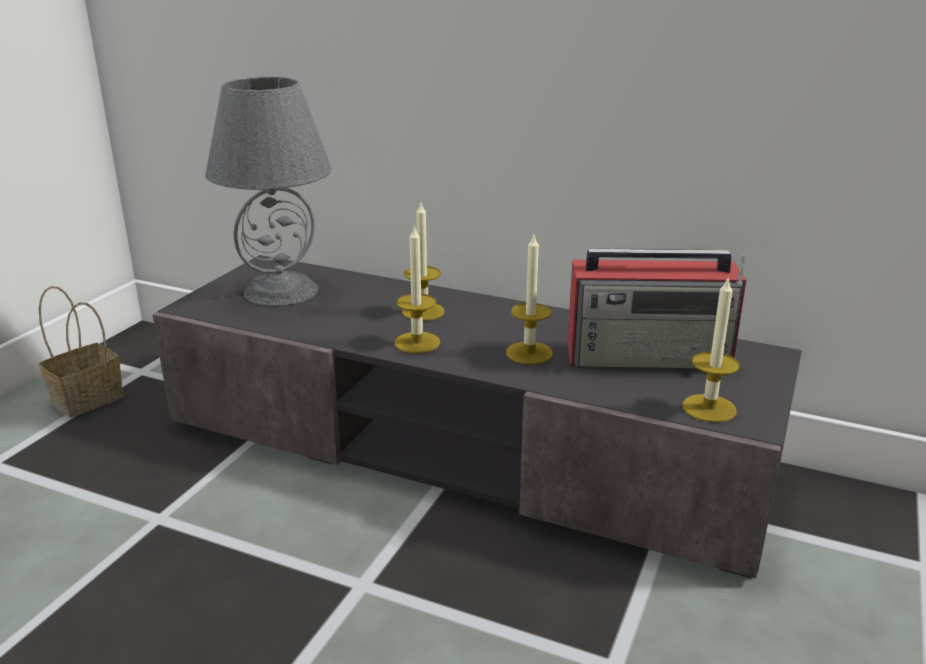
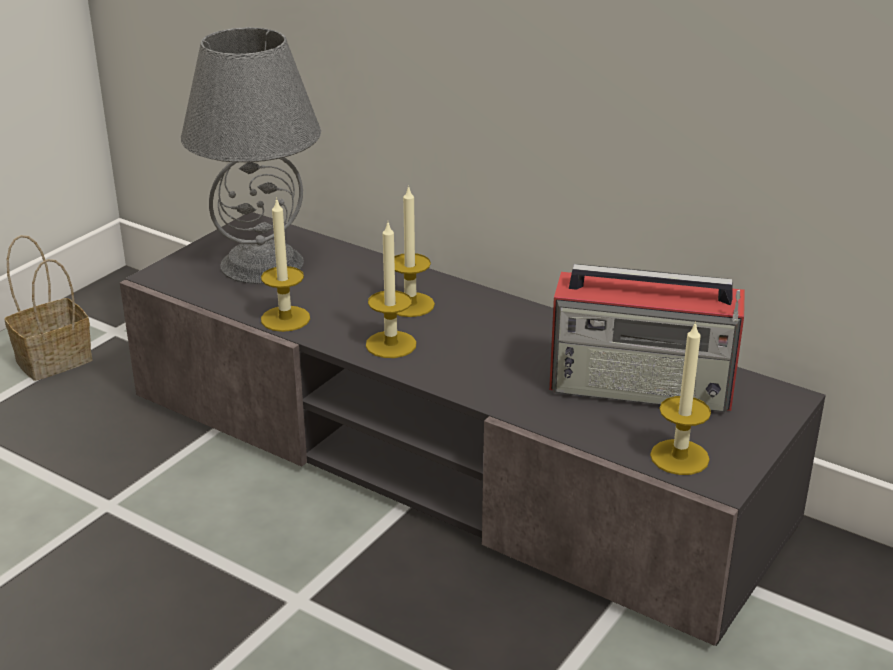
camera: 10 degrees right, 5 degrees up
candle [506,235,553,364] -> candle moved to [261,197,310,332]

